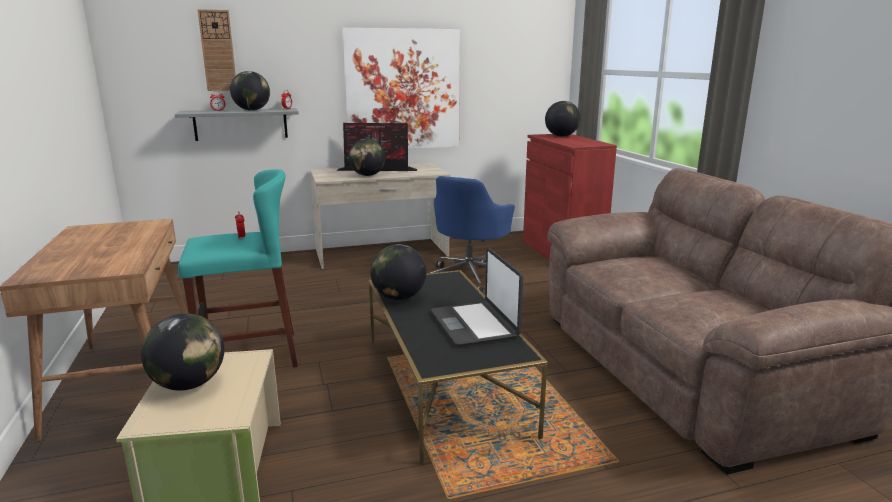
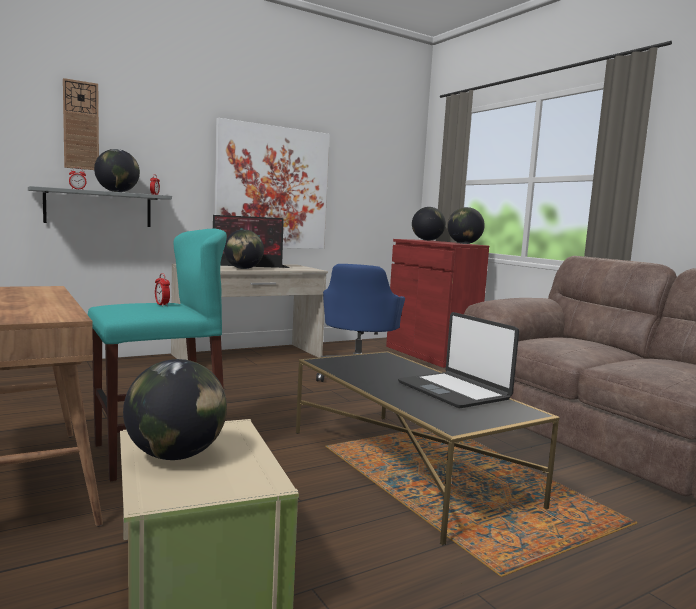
camera: 15 degrees left, 10 degrees down
globe [370,244,426,300] -> globe moved to [447,207,485,244]

